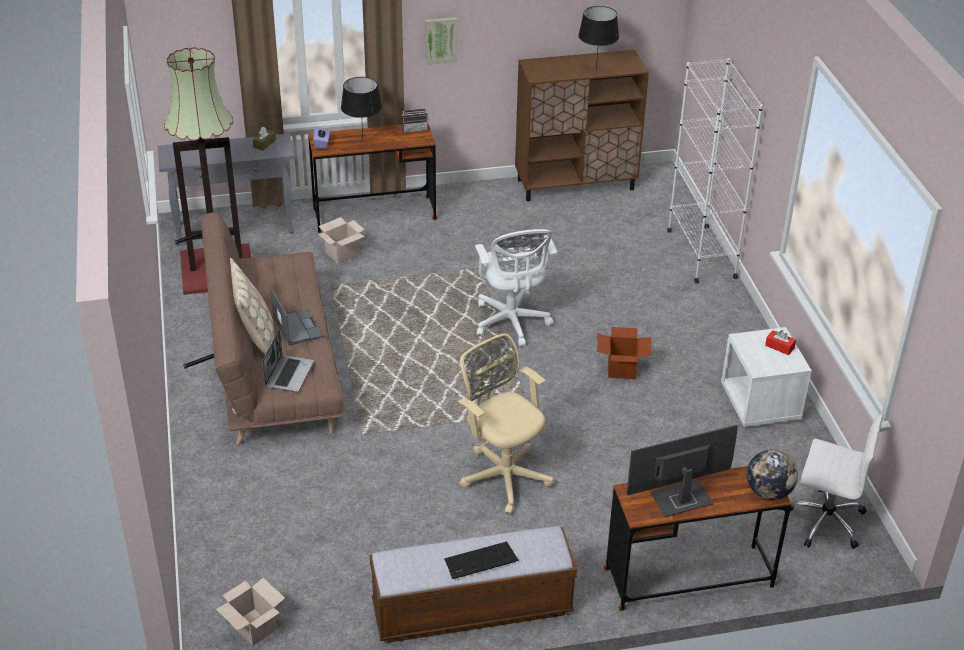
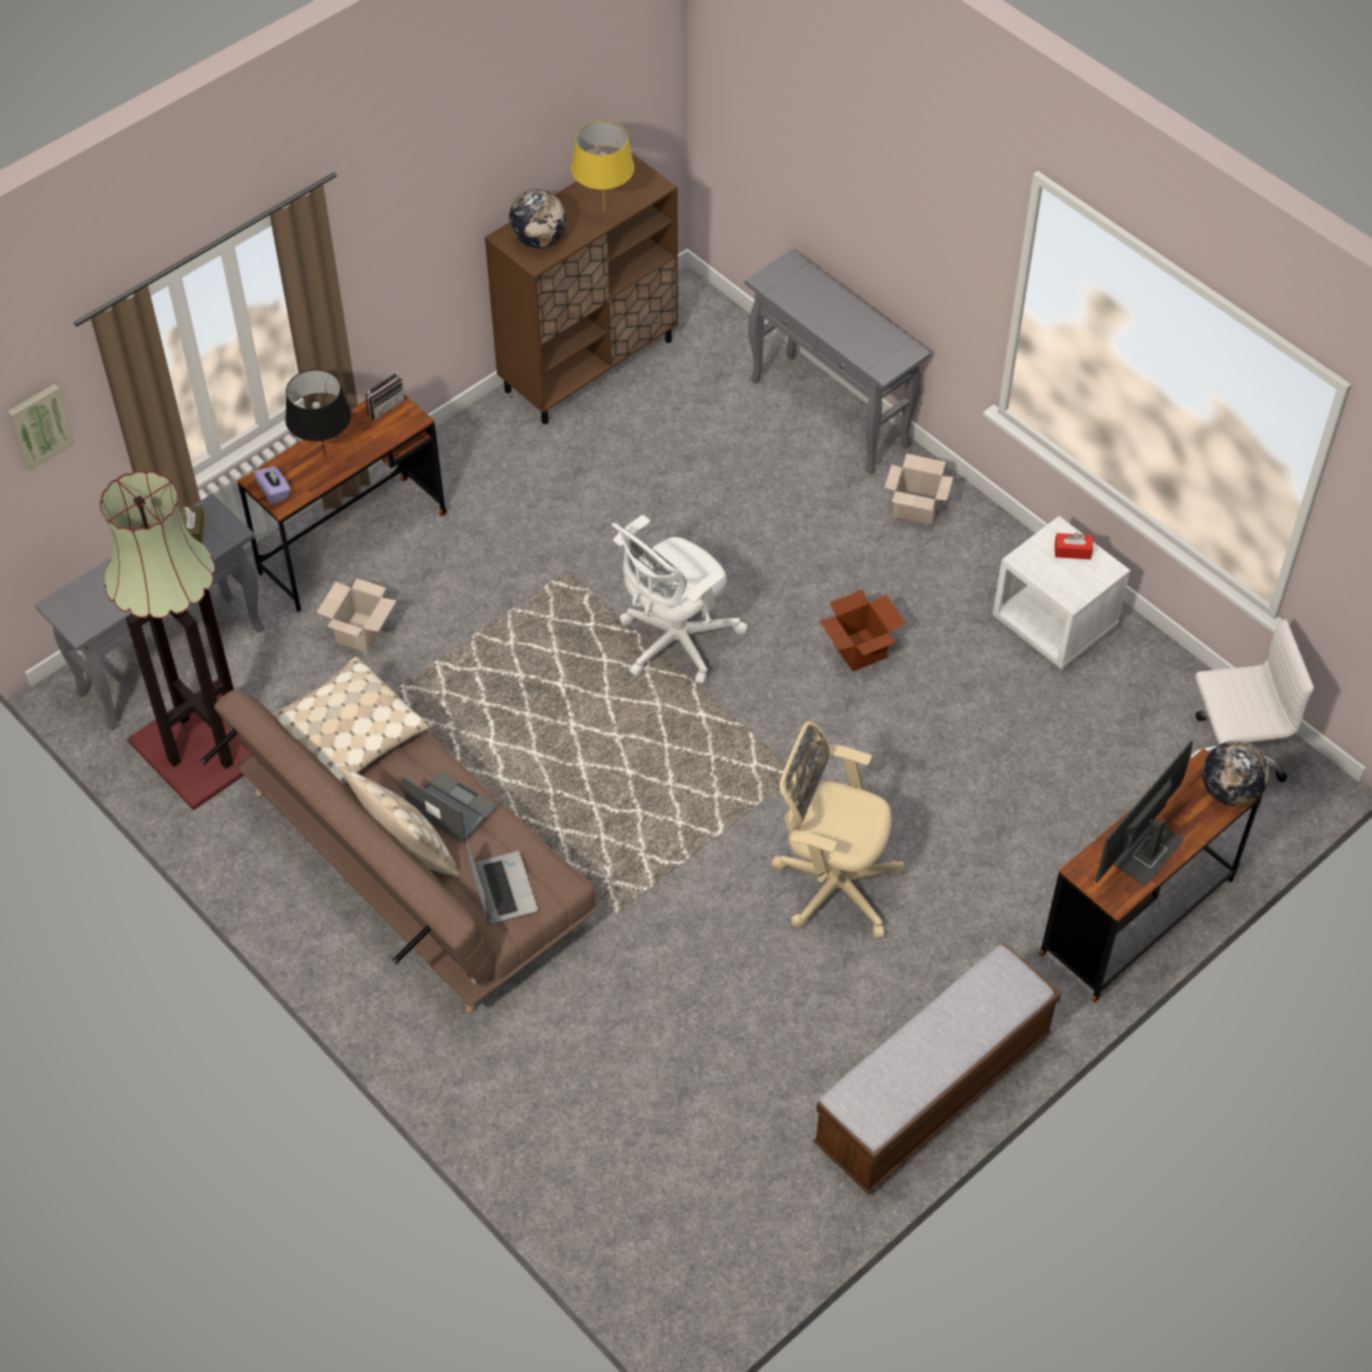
camera: 30 degrees left, 15 degrees up
cardboard box [216,578,285,646] -> cardboard box moved to [884,454,953,525]
picture [425,17,457,65] -> picture moved to [7,383,76,471]
keyboard [444,541,519,579] -> none
white office chair [475,229,557,347] -> white office chair turned 90 degrees clockwise [611,515,748,685]
black table lamp [578,6,619,69] -> yellow table lamp [571,121,634,211]
white bookcase [667,58,763,283] -> grey console table [745,249,931,474]
none -> beige pillow [273,657,428,784]
none -> globe [509,189,566,248]

